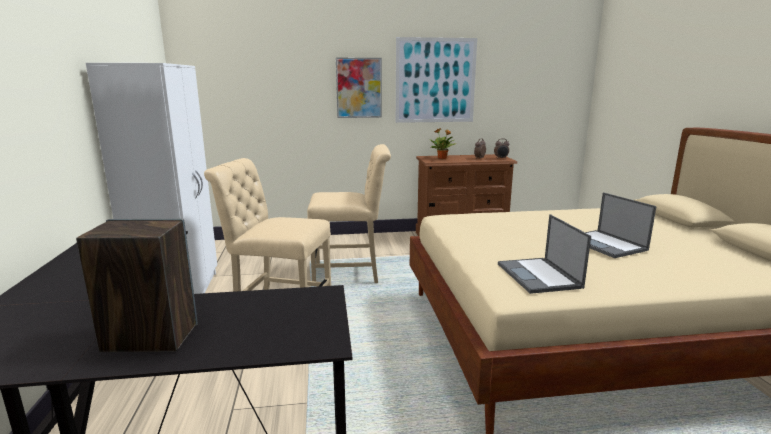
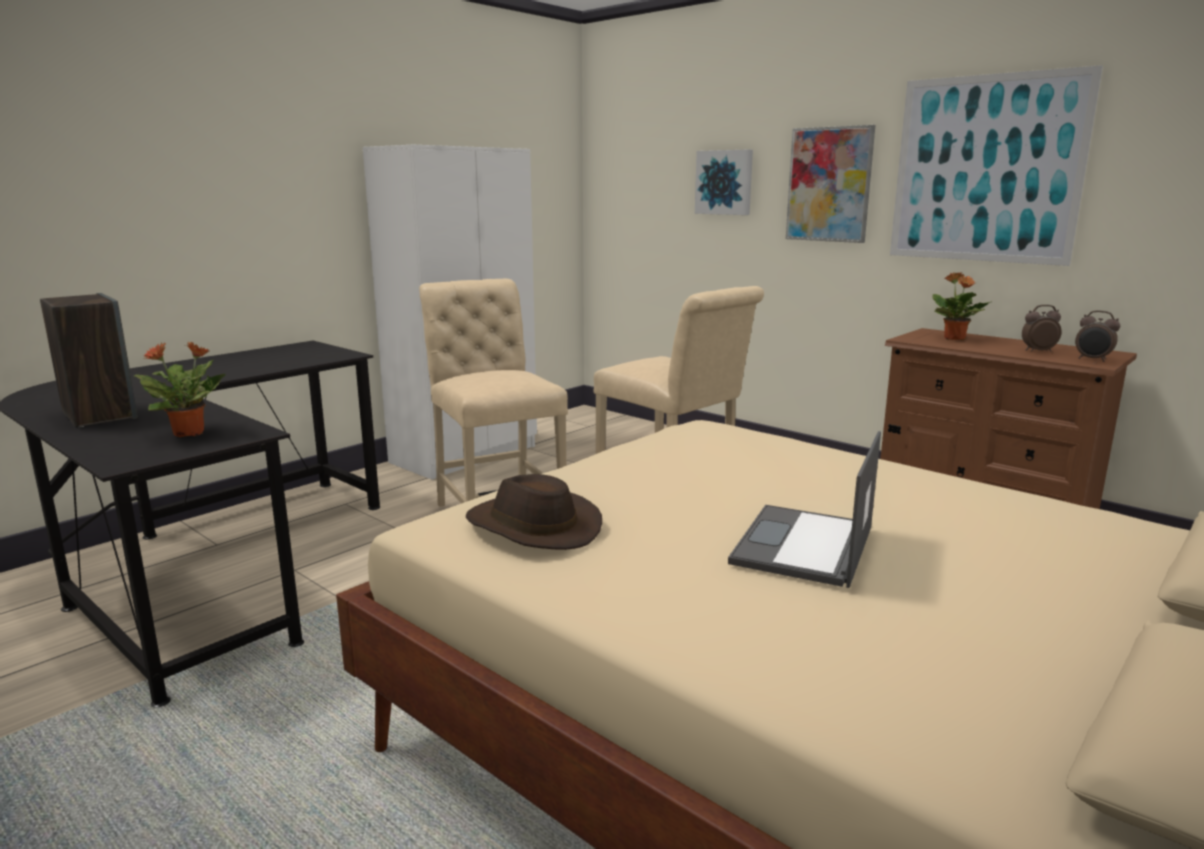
camera: 50 degrees right, 0 degrees up
laptop [498,214,591,294] -> brown hat [466,474,602,550]
none -> potted plant [134,342,226,437]
none -> picture [695,149,753,215]

